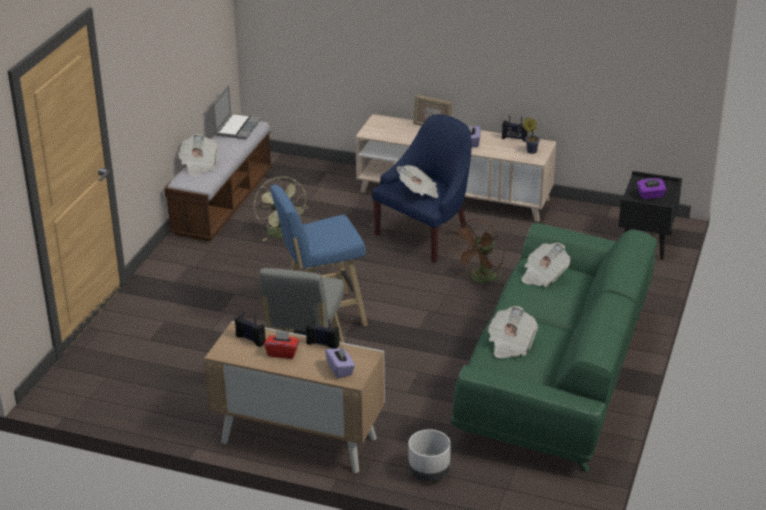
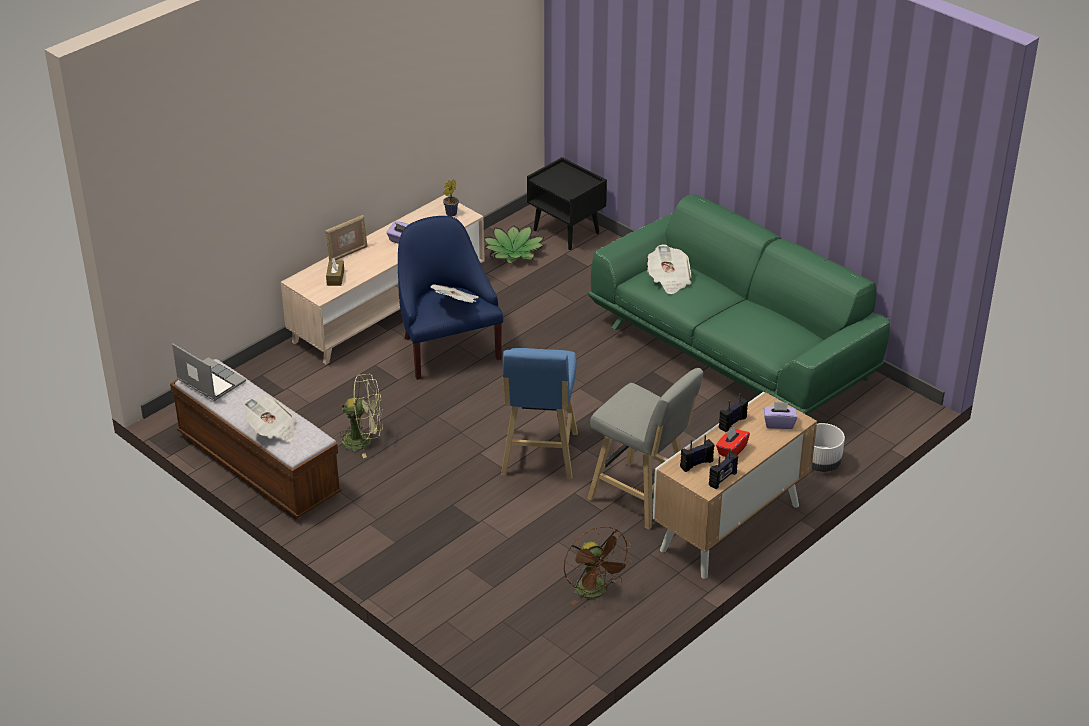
camera: 65 degrees left, 5 degrees up
brown fan [451,219,505,286] -> brown fan moved to [564,526,632,605]
newspaper [488,306,538,358] -> none
radio [502,115,528,142] -> radio moved to [709,448,738,489]
purple tissue box [637,178,667,199] -> none
none -> brown tissue box [326,258,344,286]
none -> potted plant [484,225,545,264]

